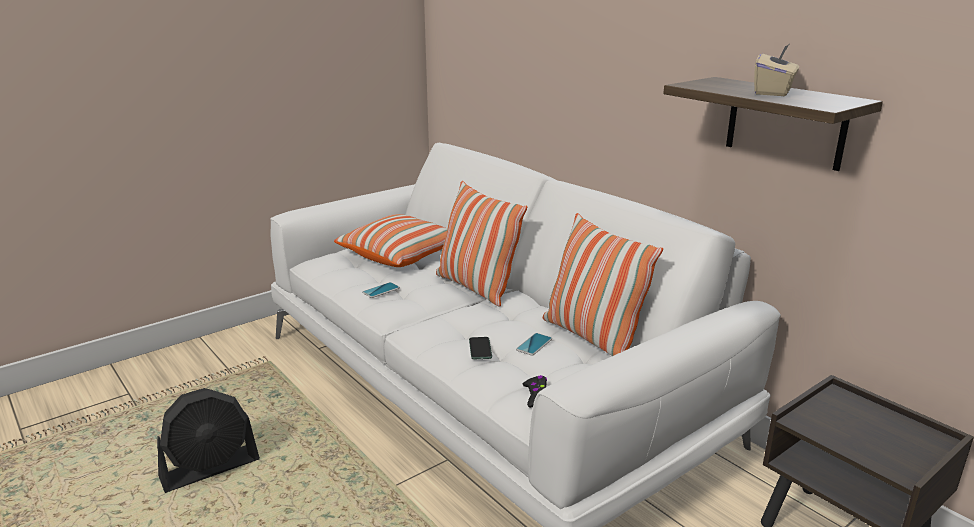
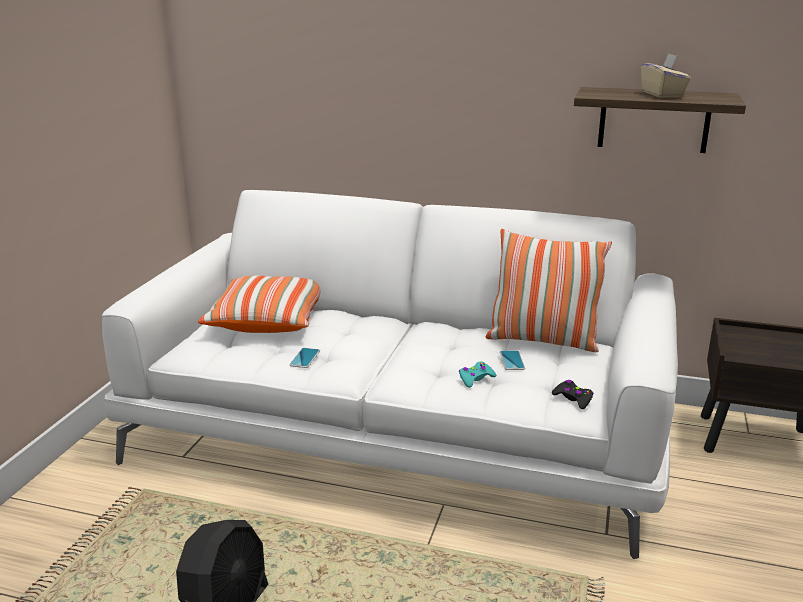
camera: 35 degrees left, 0 degrees up
pillow [436,181,527,307] -> none
phone [469,337,492,359] -> turquoise game controller [459,361,496,388]

